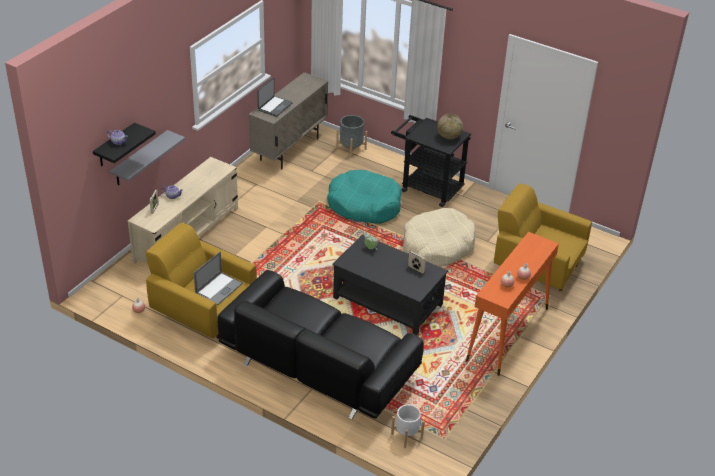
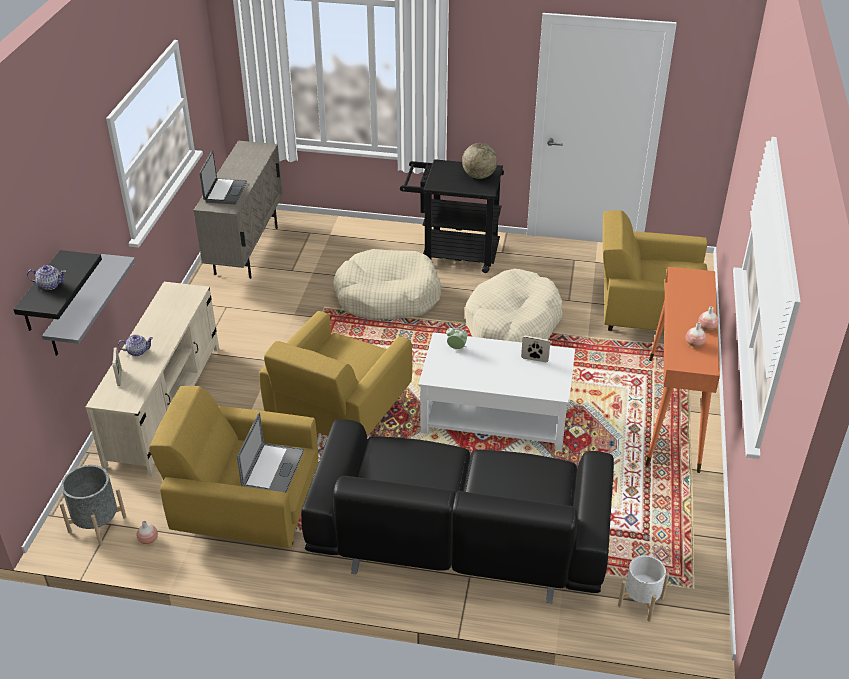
camera: 20 degrees left, 0 degrees up
turquoise dog bed [327,170,402,224] -> beige dog bed [333,249,441,320]
black coffee table [332,235,448,335] -> white coffee table [418,332,575,451]
grey planter [336,115,367,158] -> grey planter moved to [59,465,126,545]
none -> yellow armchair [259,311,412,437]

